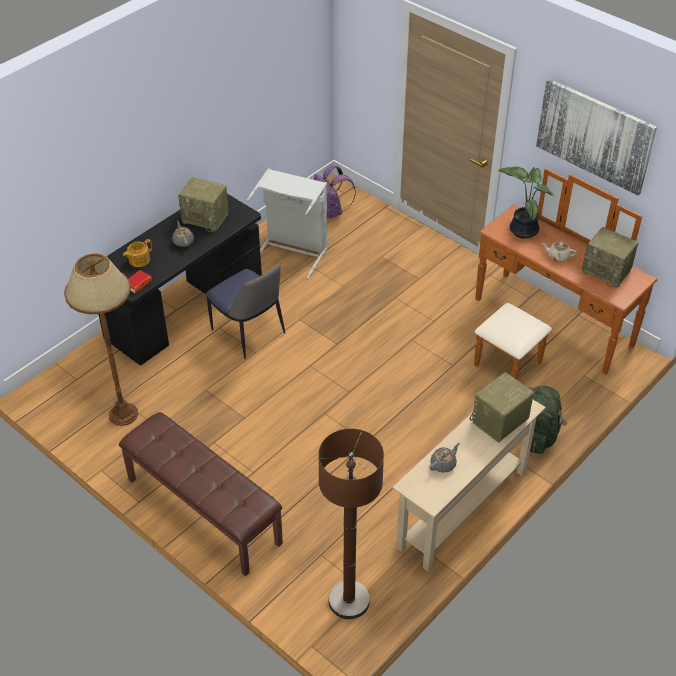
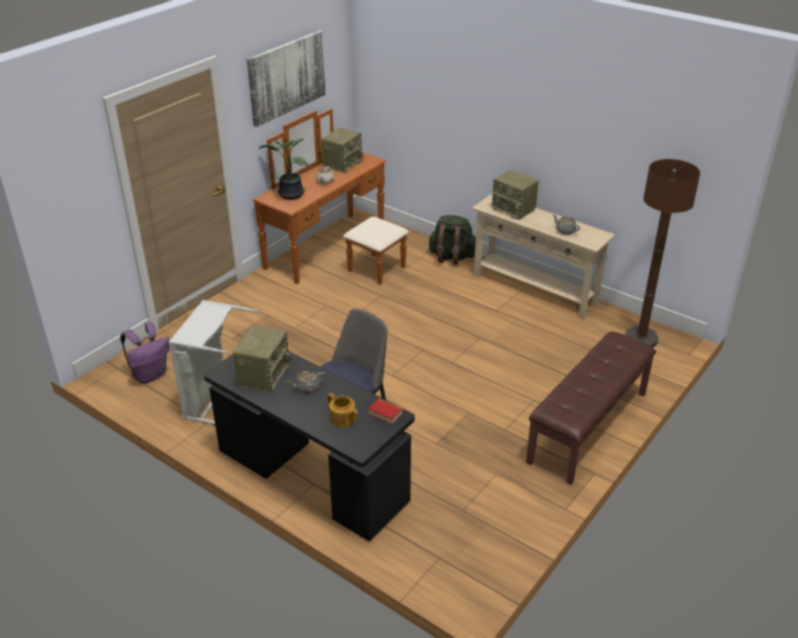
camera: 95 degrees left, 10 degrees down
brown floor lamp [64,254,138,426] -> none

